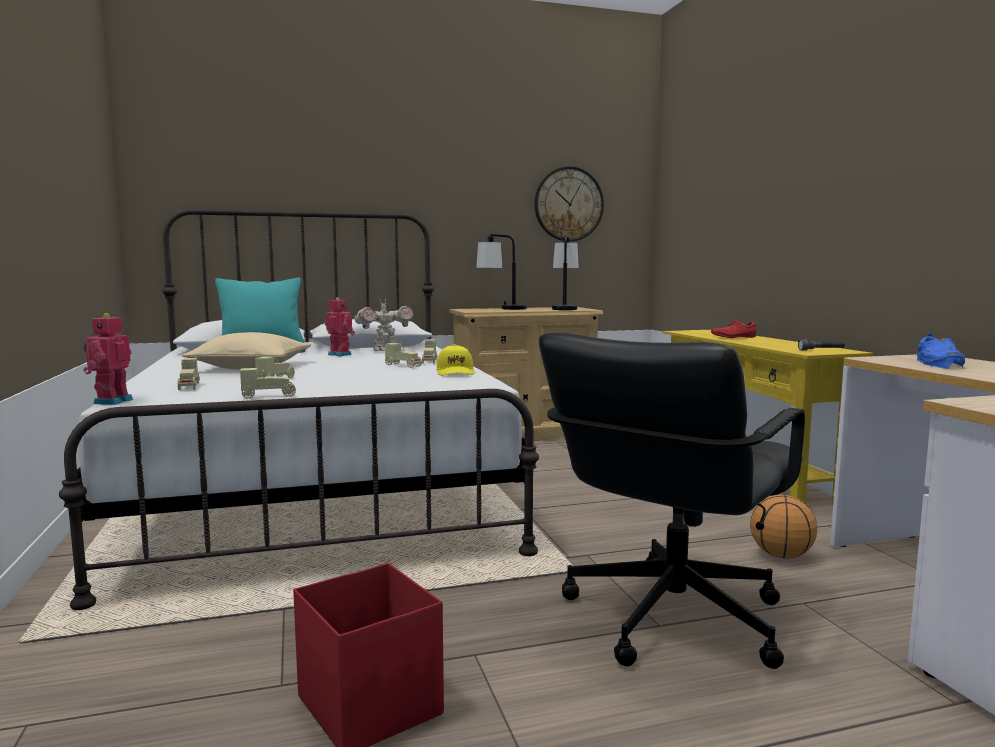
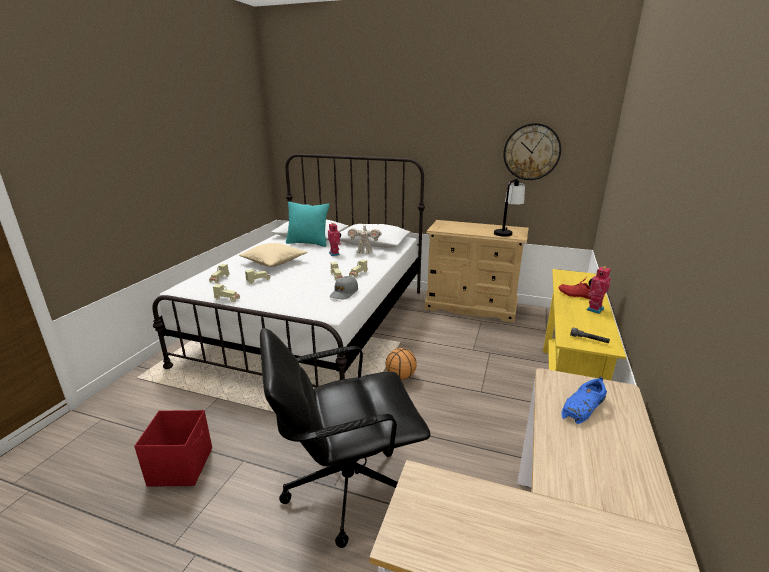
camera: 35 degrees right, 15 degrees up
toy robot [83,313,133,405] -> toy robot moved to [587,266,611,314]
yellow cap [436,344,474,376] -> grey cap [330,276,358,299]
table lamp [476,234,527,310] -> none
basketball [750,495,817,558] -> basketball moved to [386,348,417,380]

